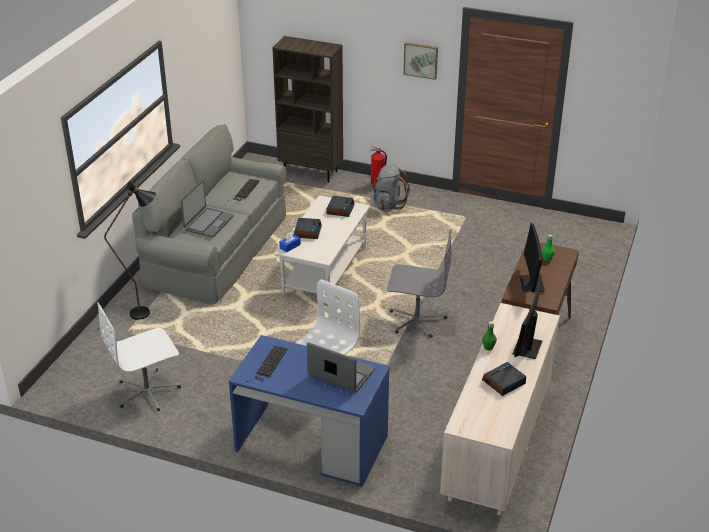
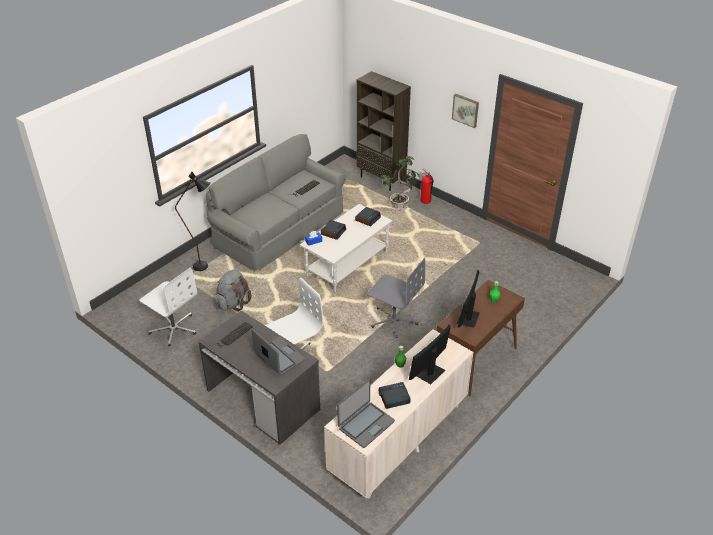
camera: 20 degrees right, 5 degrees up
white office chair [97,302,181,411] -> white office chair turned 135 degrees counterclockwise [139,268,197,346]
laptop [181,180,234,238] -> laptop moved to [337,379,395,448]
blue desk [229,335,390,487] -> grey desk [198,311,320,445]
grey backpack [371,164,410,210] -> grey backpack moved to [215,269,252,311]
none -> potted plant [379,156,420,211]

